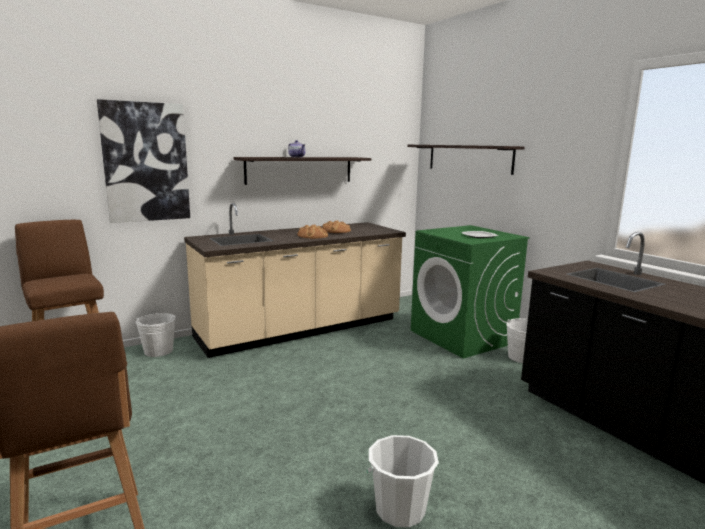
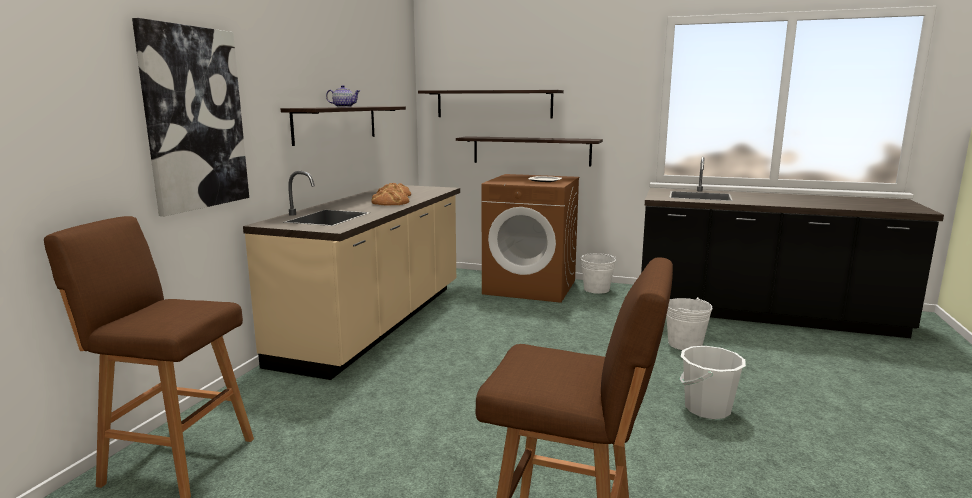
camera: 40 degrees left, 0 degrees up
white bucket [136,313,176,357] -> white bucket moved to [666,297,712,350]
green washing machine [411,225,530,359] -> brown washing machine [482,174,579,303]
none -> shelf [456,136,603,167]

